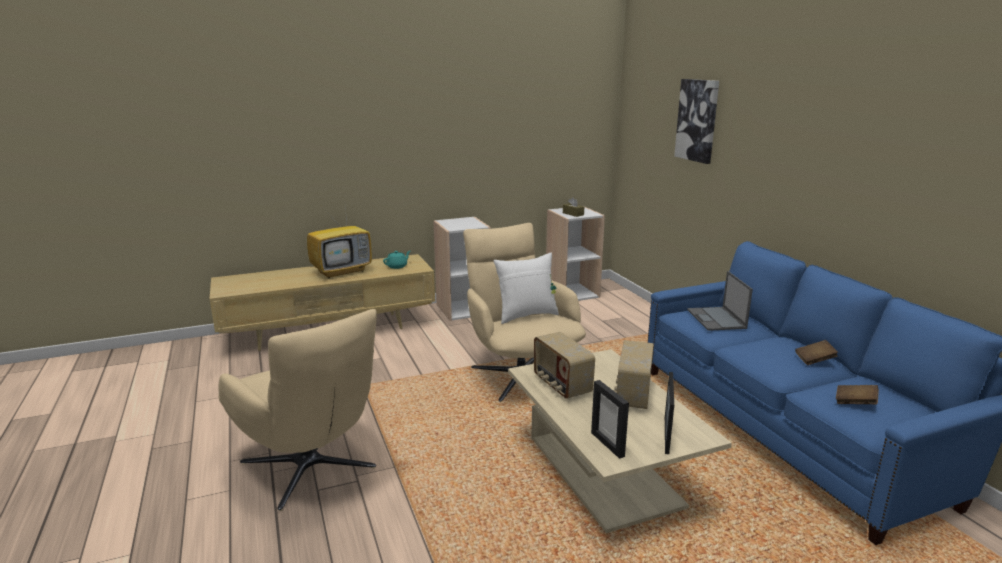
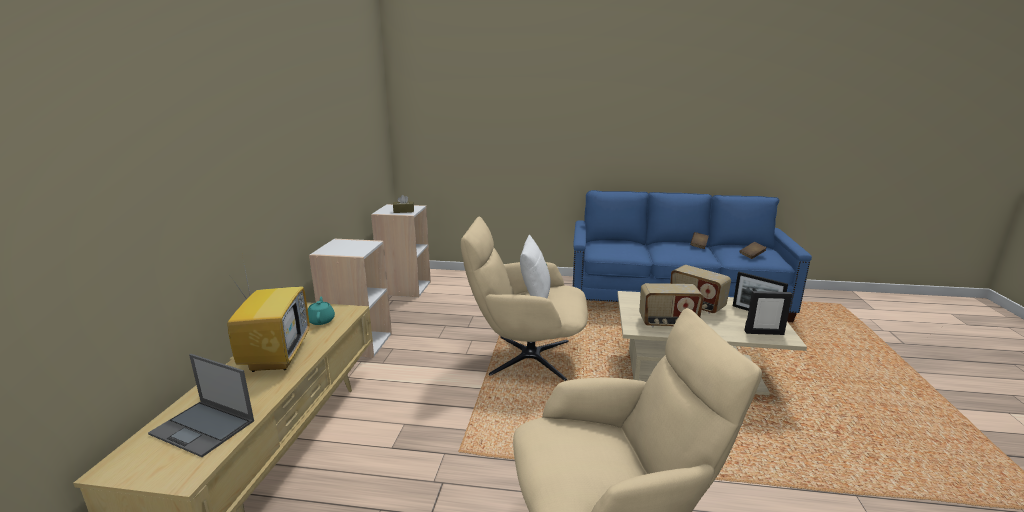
camera: 60 degrees left, 0 degrees up
picture [674,79,719,164] -> none
laptop [687,271,753,331] -> laptop moved to [148,354,254,457]

